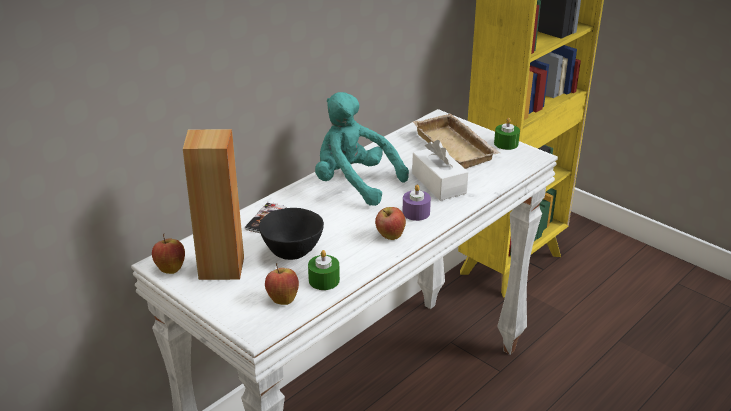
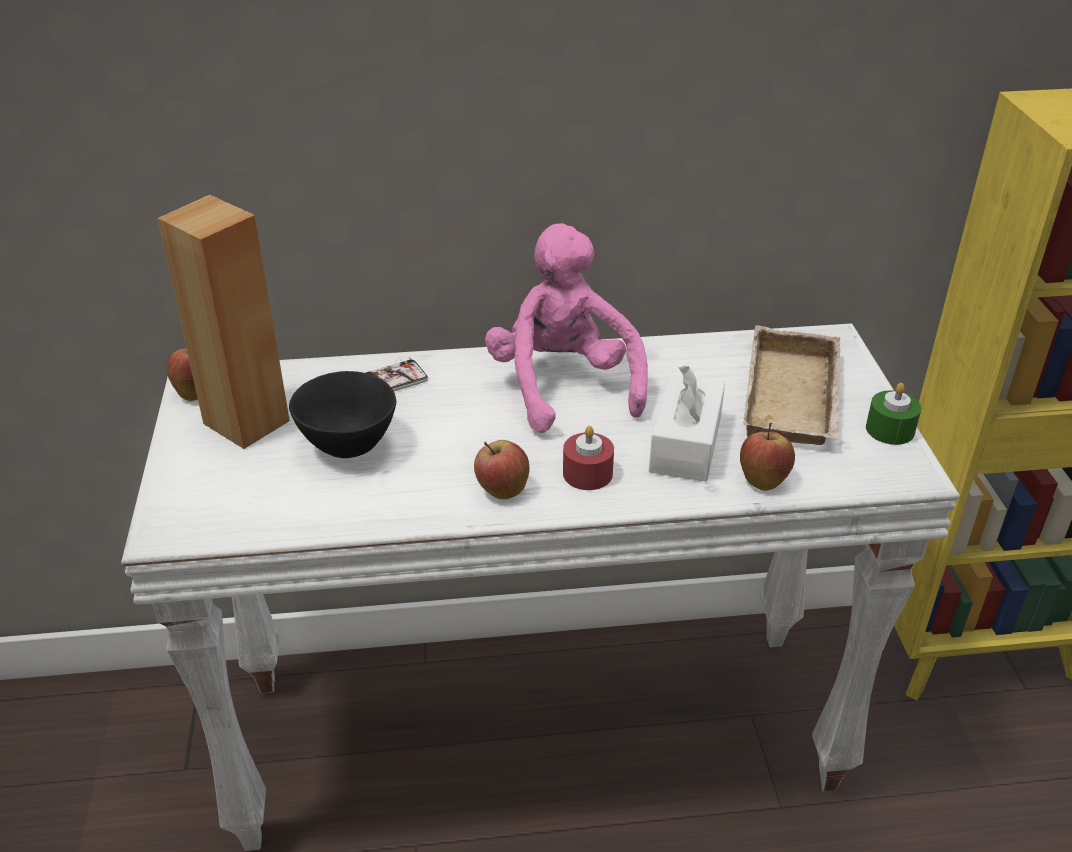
camera: 40 degrees right, 5 degrees up
apple [265,263,299,305] -> apple moved to [740,423,795,491]
green candle [308,250,340,290] -> none
turquoise plush toy [315,92,409,206] -> pink plush toy [485,223,648,433]
purple candle [402,184,431,221] -> red candle [563,426,614,490]

